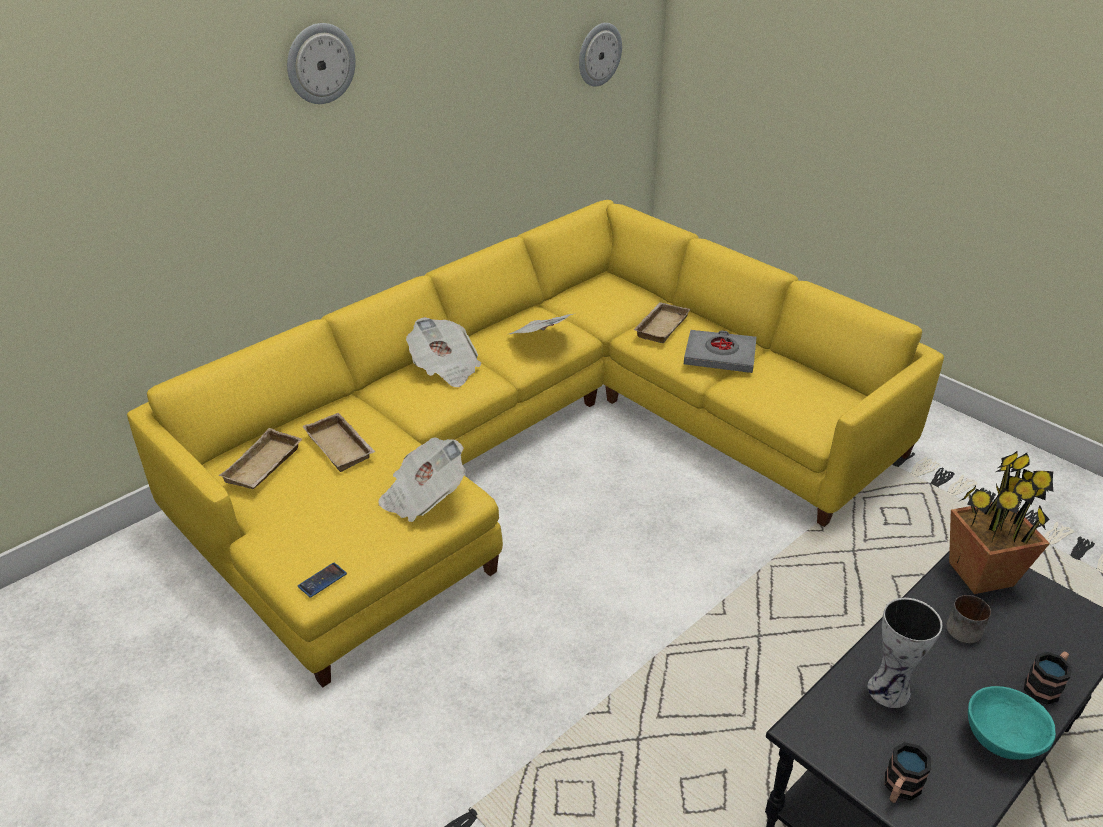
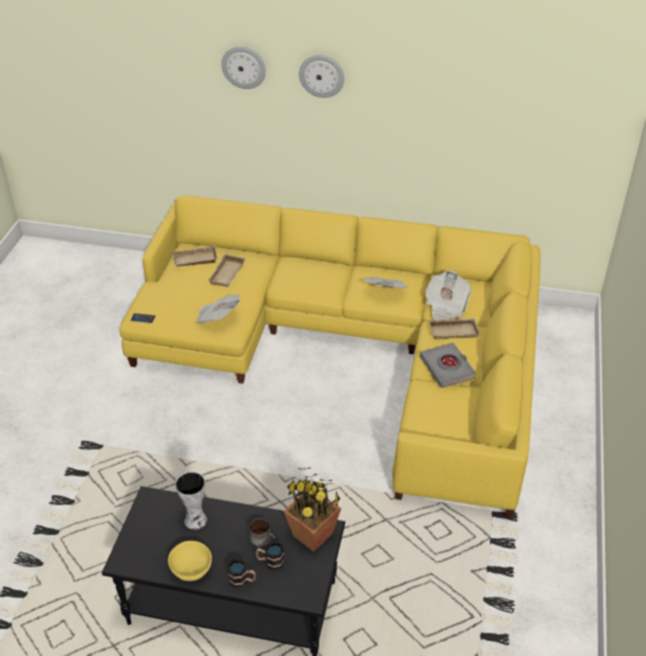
camera: 55 degrees right, 5 degrees up
newspaper [406,317,481,387] -> newspaper moved to [425,270,472,320]
wall clock [579,23,622,87] -> wall clock moved to [221,47,266,89]
mug [885,742,931,803] -> mug moved to [256,541,285,570]
turquoise bowl [968,686,1056,760] -> yellow bowl [168,541,212,581]

